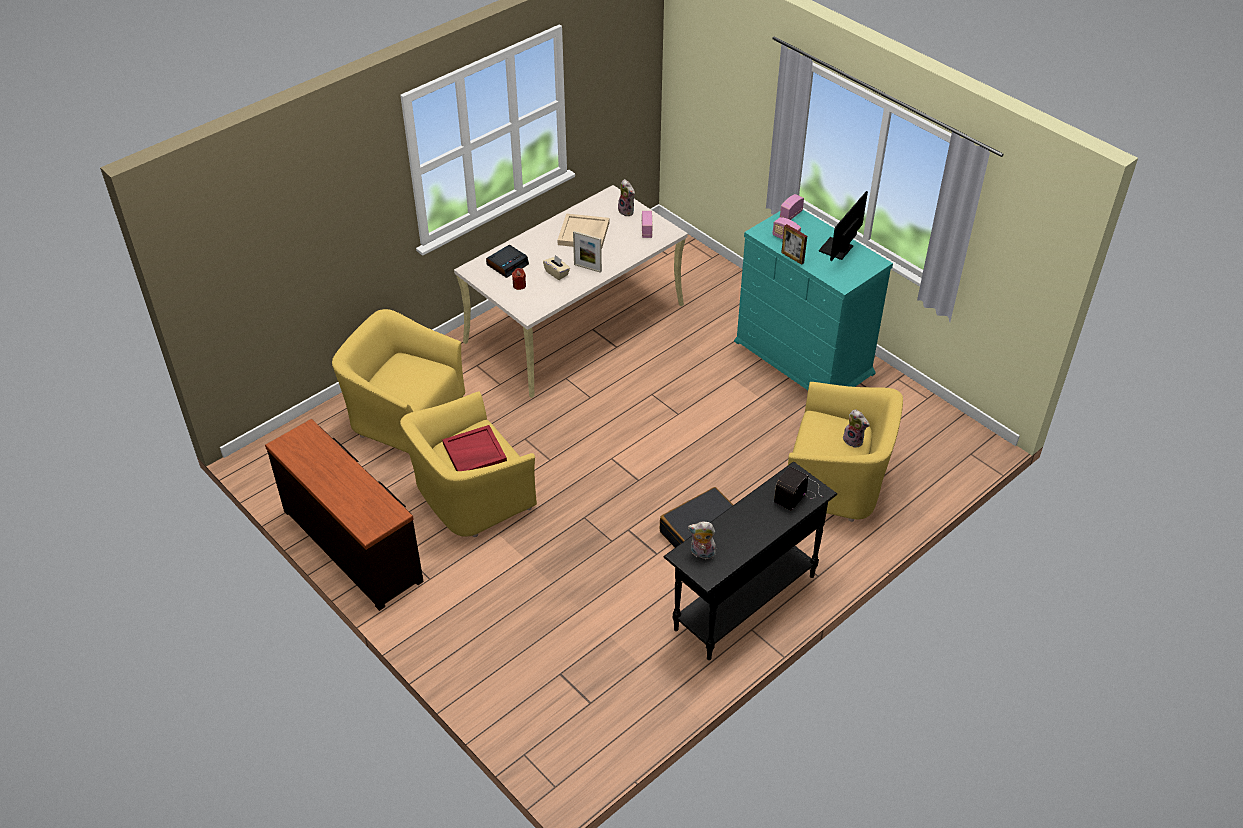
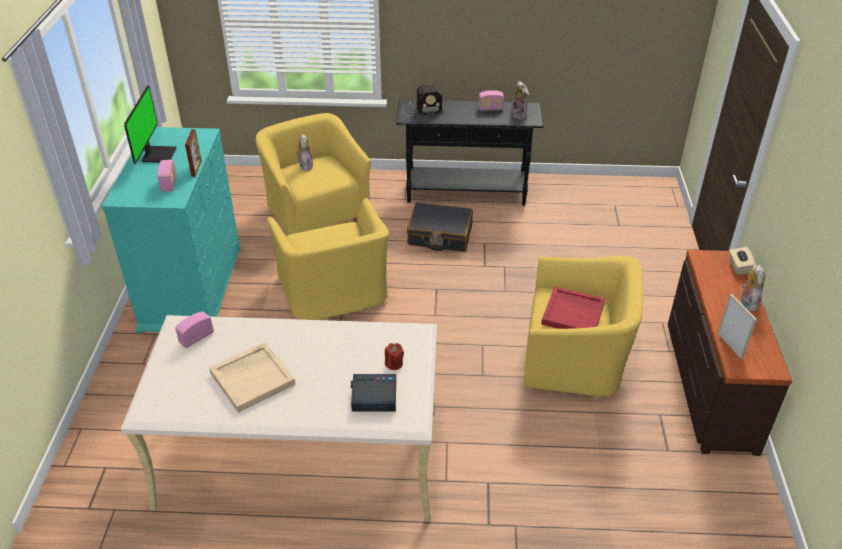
camera: 135 degrees left, 5 degrees down
yellow armchair [332,309,465,453] -> yellow armchair moved to [267,198,389,320]
beige tissue box [543,255,570,280] -> beige tissue box moved to [730,246,755,275]
picture frame [573,231,602,273] -> picture frame moved to [718,294,757,359]
plush toy [618,179,635,216] -> plush toy moved to [742,265,765,312]
radio [780,194,804,220] -> radio moved to [478,90,504,111]
monitor [819,191,868,261] -> monitor turned 75 degrees counterclockwise [124,86,177,164]

